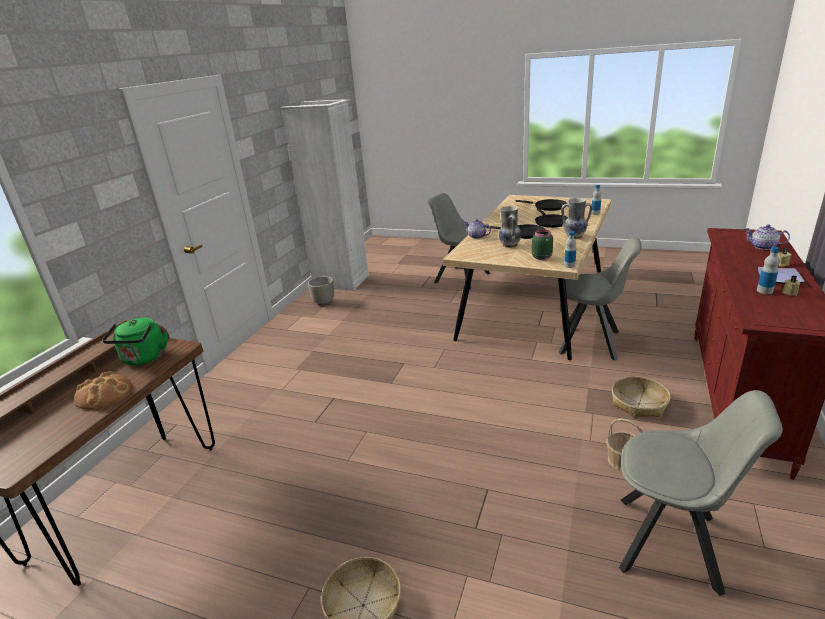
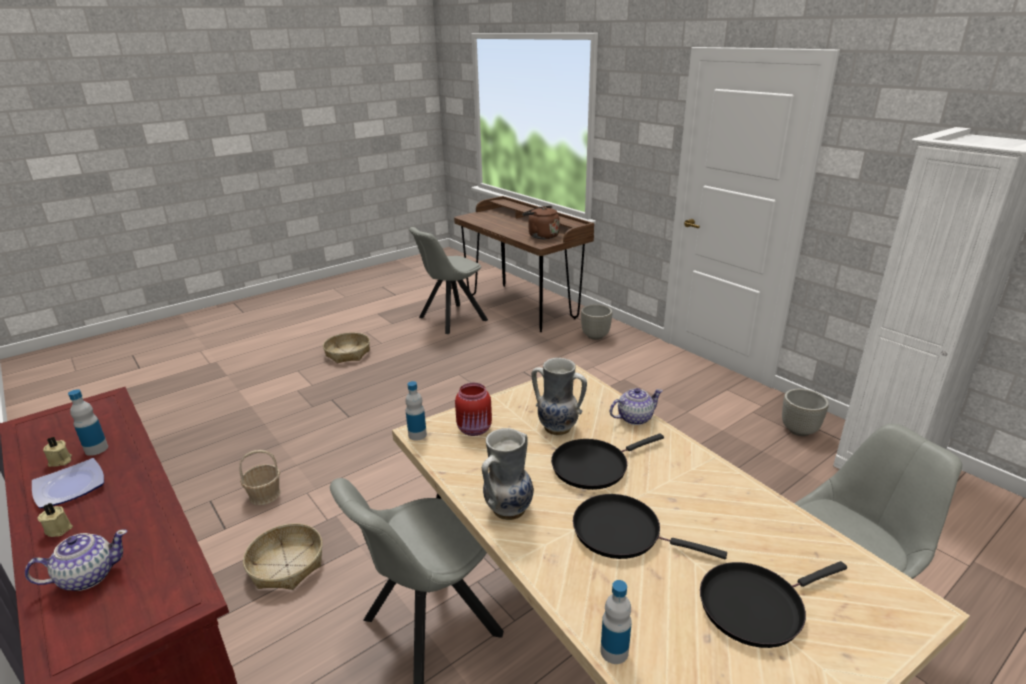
camera: 120 degrees right, 0 degrees up
bread [74,371,132,410] -> none
green kettle [102,318,168,365] -> brown kettle [522,206,560,239]
green jar [532,229,553,260] -> red jar [455,383,492,436]
grey chair [619,390,783,596] -> grey chair moved to [409,227,488,334]
none -> grey planter [581,305,612,340]

